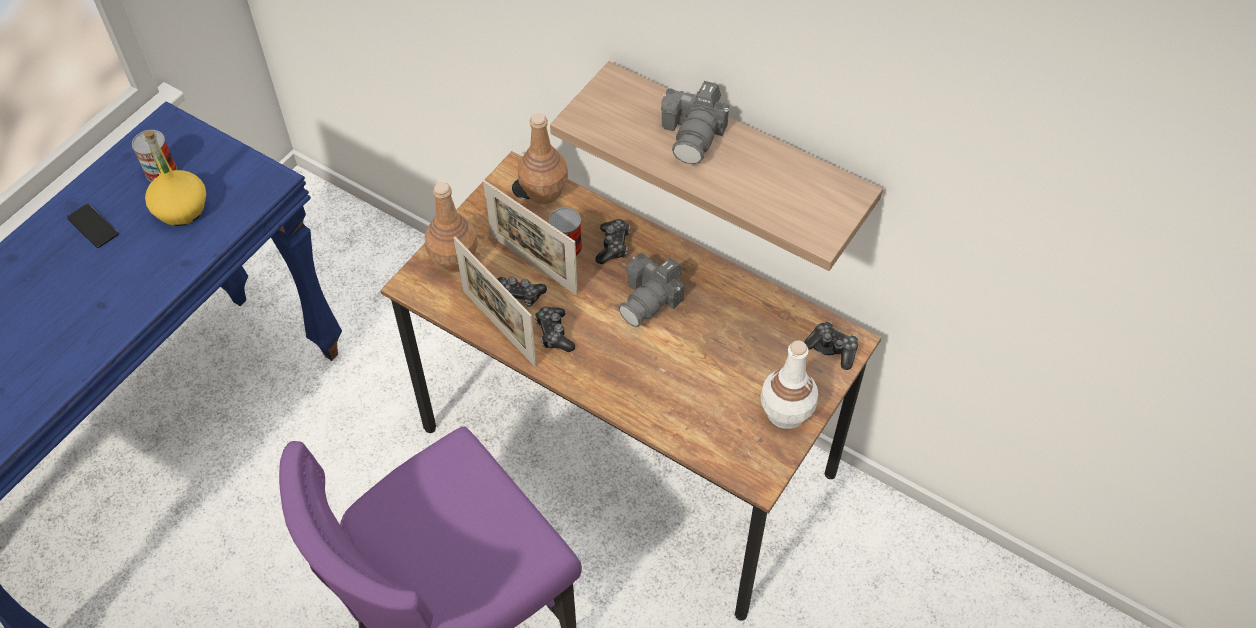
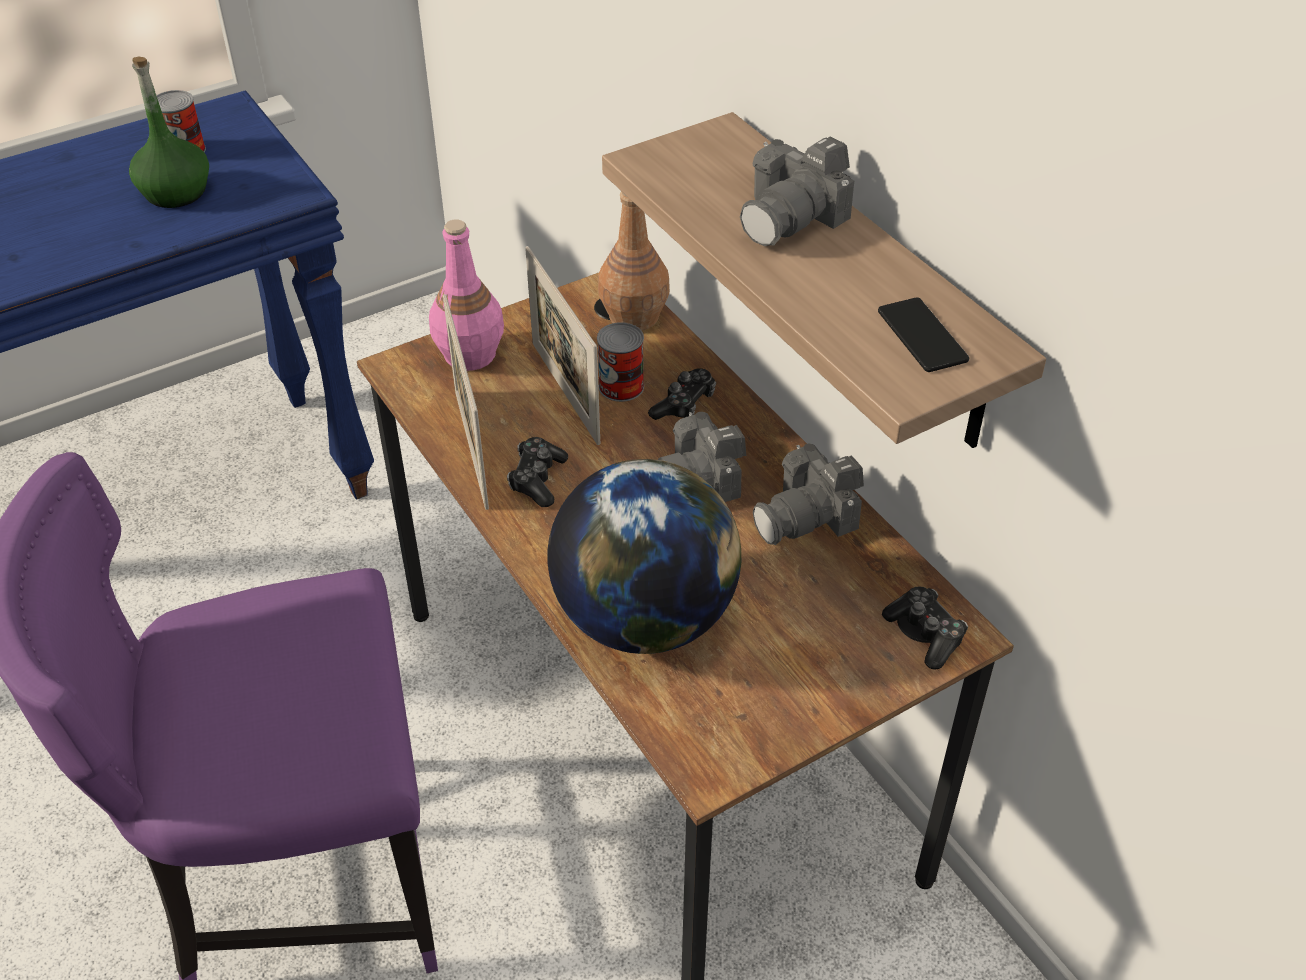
camera: 25 degrees right, 10 degrees down
phone [67,204,119,248] -> phone moved to [878,297,969,372]
yellow bottle [143,130,206,226] -> green bottle [129,57,209,208]
brown bottle [424,182,478,273] -> pink bottle [429,220,504,371]
game controller [497,276,547,307] -> none
white bottle [761,340,818,429] -> none
none -> globe [548,459,741,654]
none -> camera [753,444,864,545]

